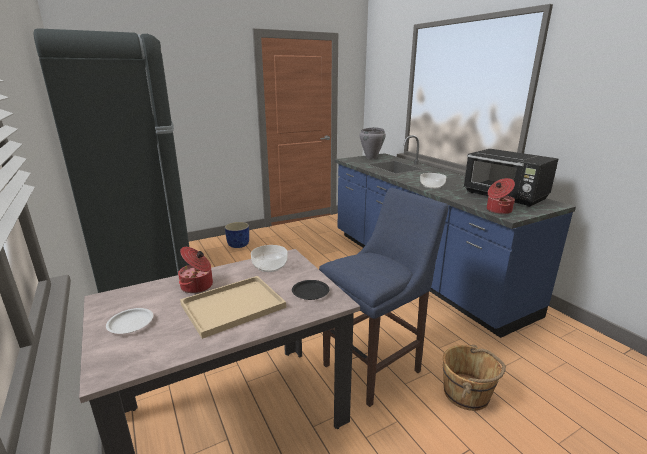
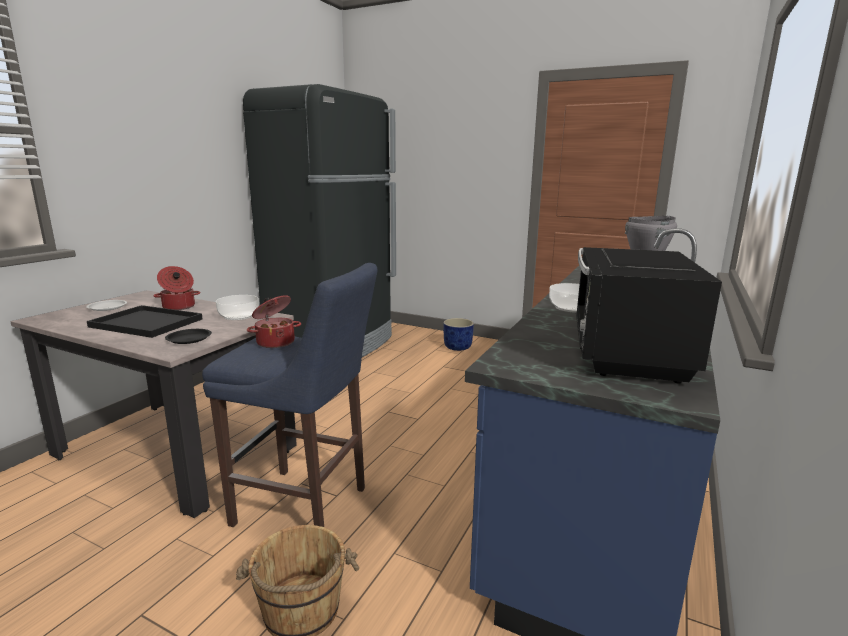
camera: 55 degrees right, 5 degrees down
beige tray [180,276,286,339] -> black tray [87,305,203,338]
cooking pot [487,178,515,214] -> cooking pot moved to [247,295,301,348]

